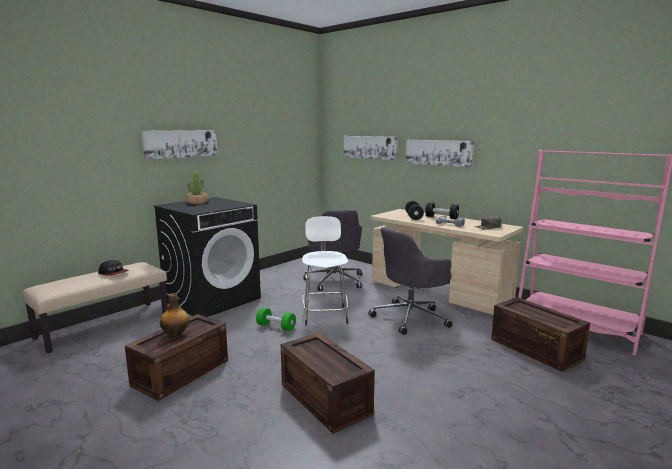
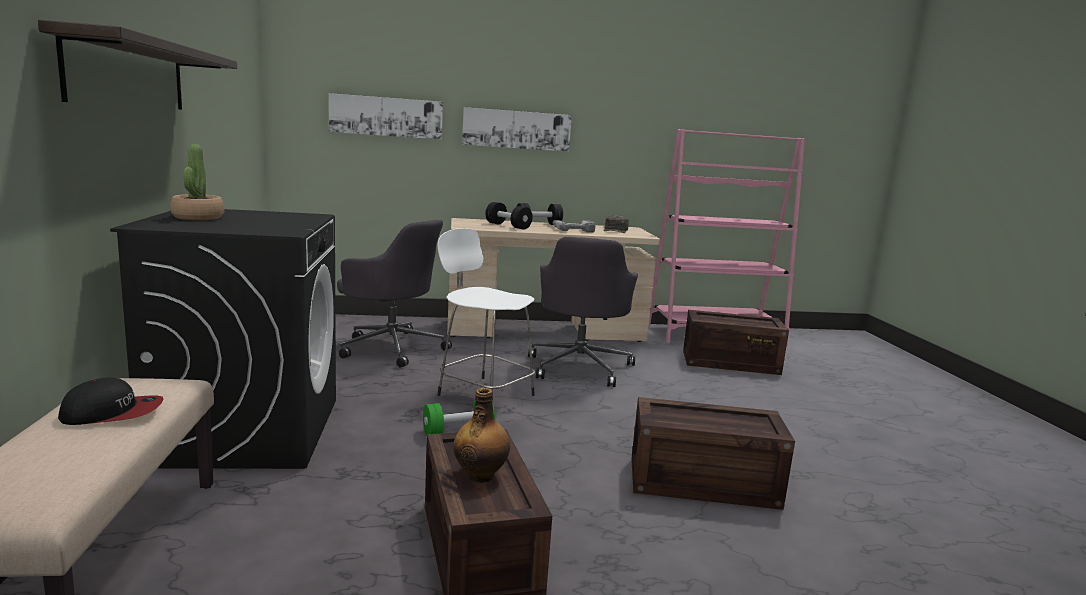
camera: 50 degrees left, 0 degrees up
picture [141,130,217,160] -> shelf [38,20,237,109]

